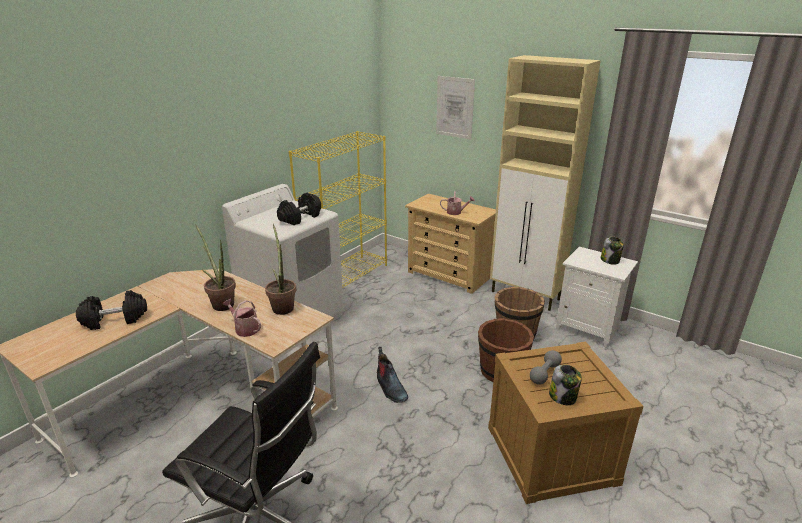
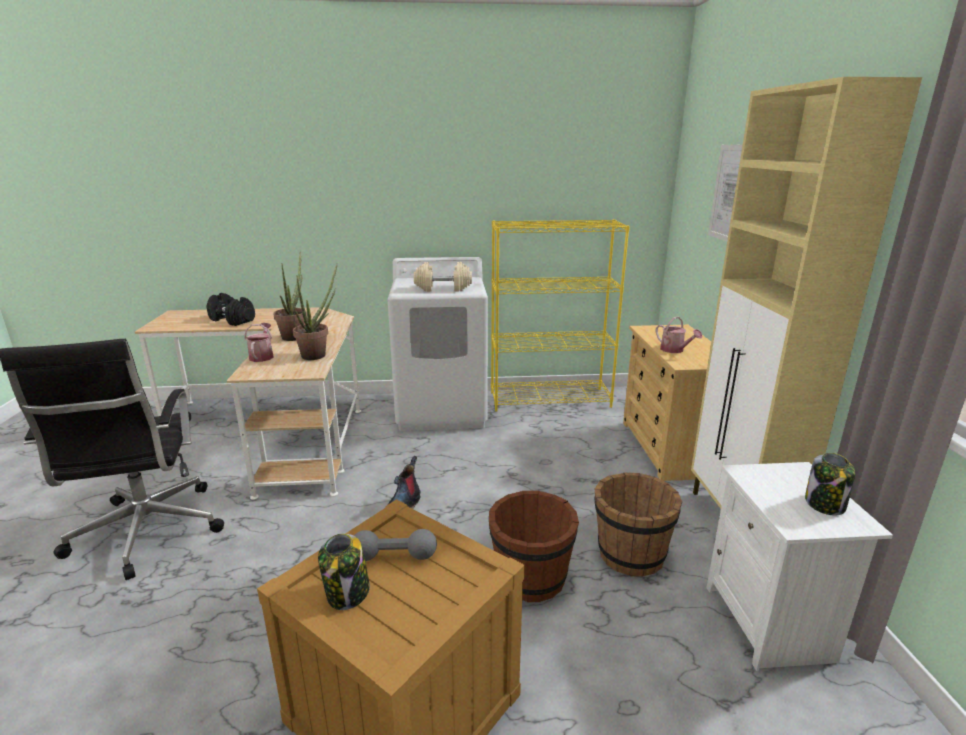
camera: 50 degrees right, 5 degrees down
black dumbbell [277,192,321,225] -> beige dumbbell [414,262,472,292]

